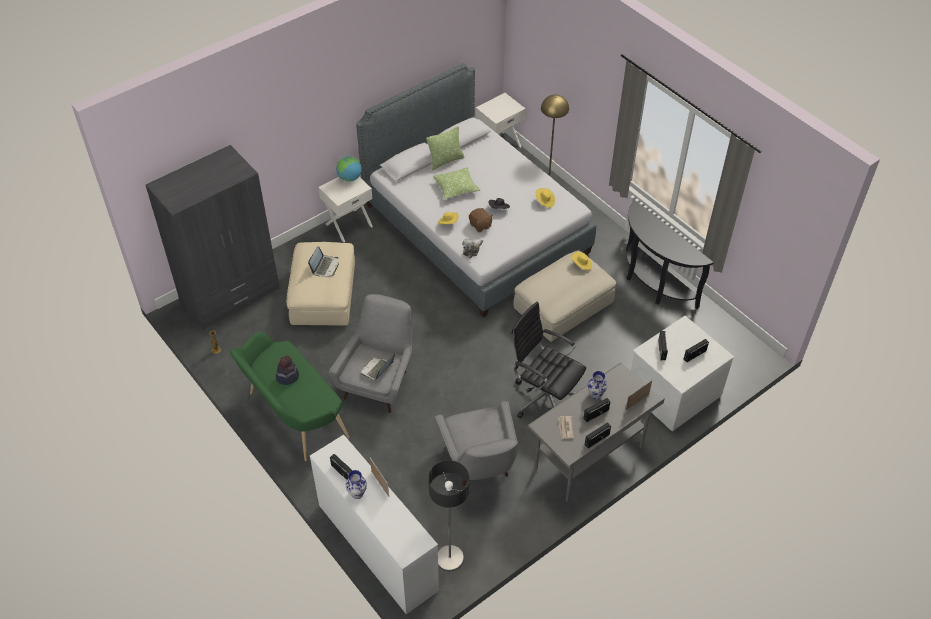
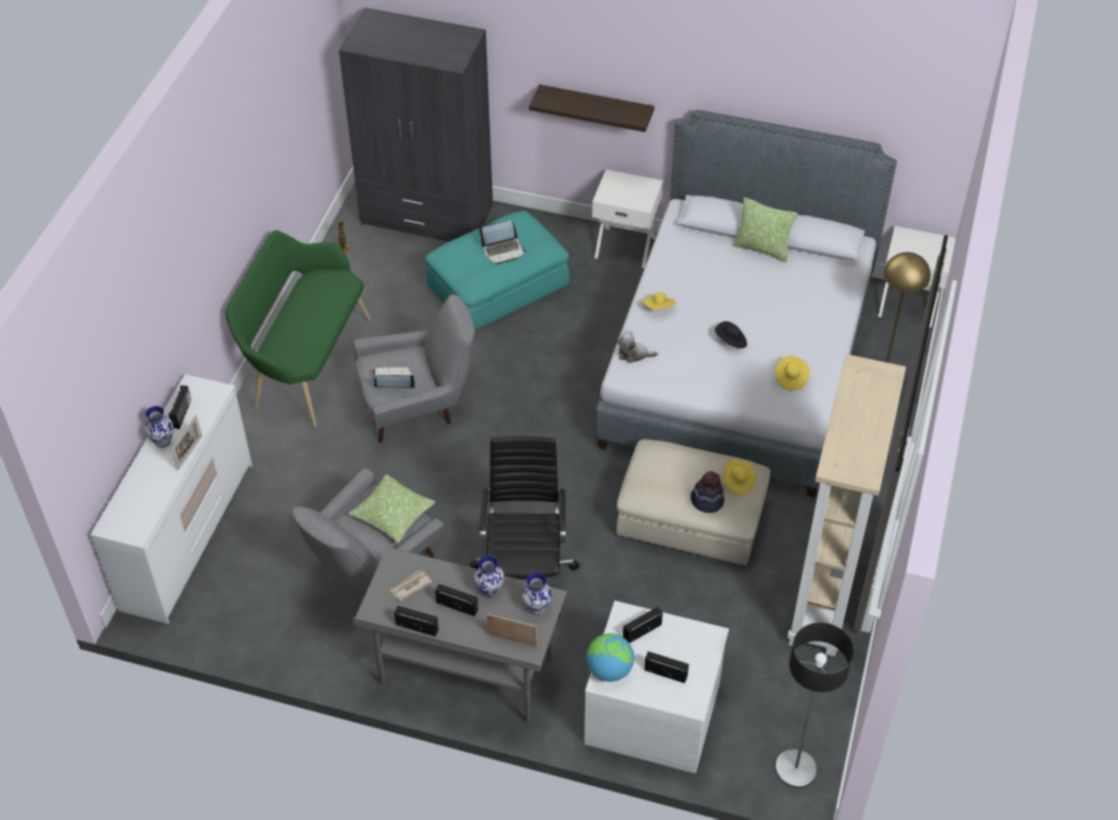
camera: 55 degrees right, 0 degrees up
hat [276,356,299,385] -> hat moved to [690,471,724,513]
beige ottoman [287,242,355,326] -> turquoise ottoman [425,211,569,331]
globe [336,156,362,182] -> globe moved to [586,633,635,682]
floor lamp [428,460,469,571] -> floor lamp moved to [775,623,854,788]
pillow [433,167,480,200] -> pillow moved to [348,474,436,543]
brown plush toy [469,208,493,232] -> none
black console table [626,200,714,309] -> beige bookcase [787,354,906,656]
none -> vase [522,573,552,615]
none -> shelf [529,84,654,132]

